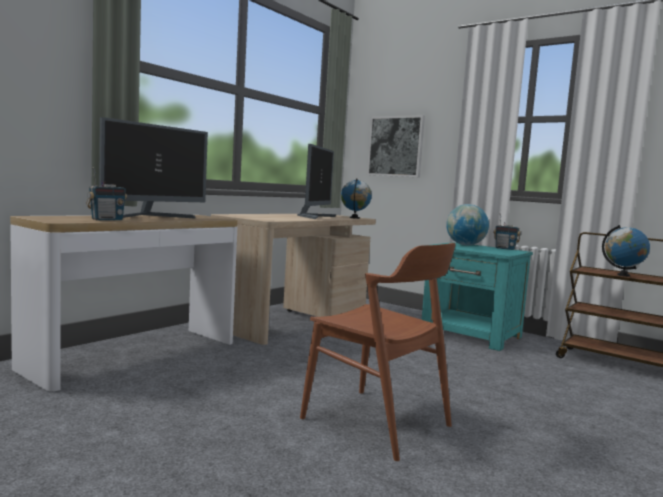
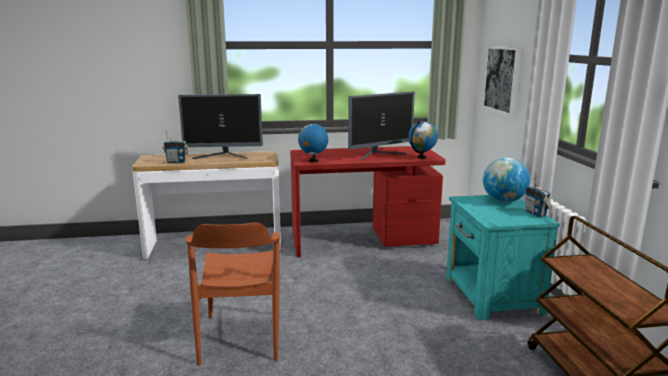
camera: 45 degrees right, 10 degrees up
beige desk [211,214,376,345] -> red desk [290,146,446,257]
globe [602,225,650,277] -> globe moved to [298,122,328,162]

